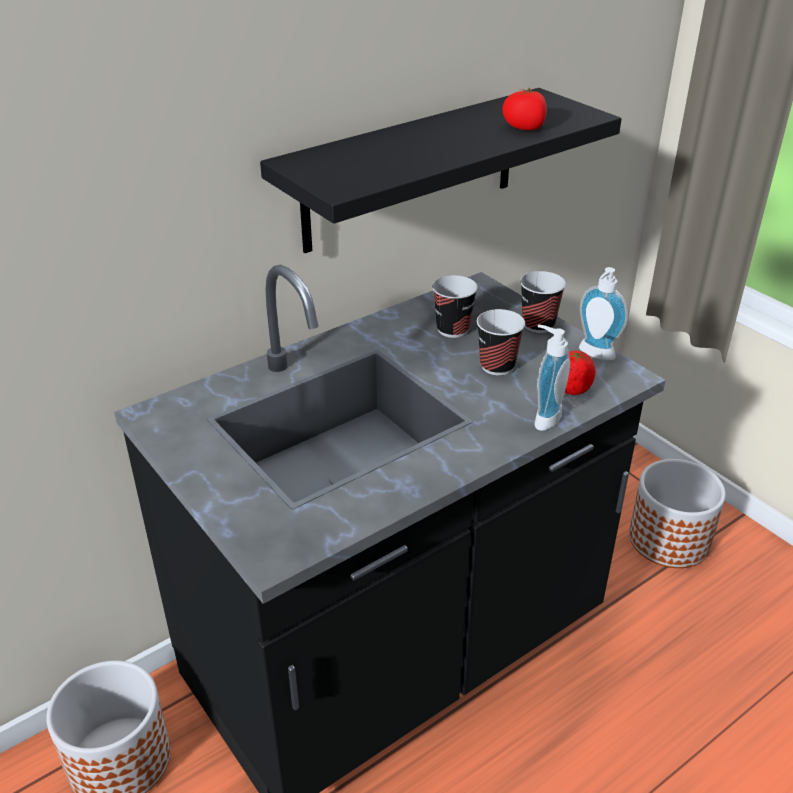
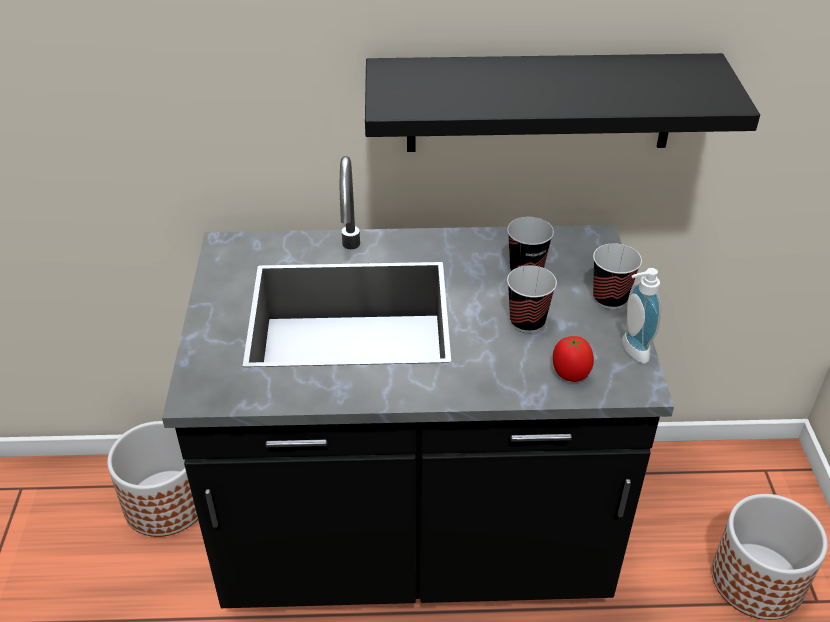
camera: 35 degrees right, 5 degrees up
tomato [502,87,547,130] -> none
soap dispenser [534,325,570,431] -> none

